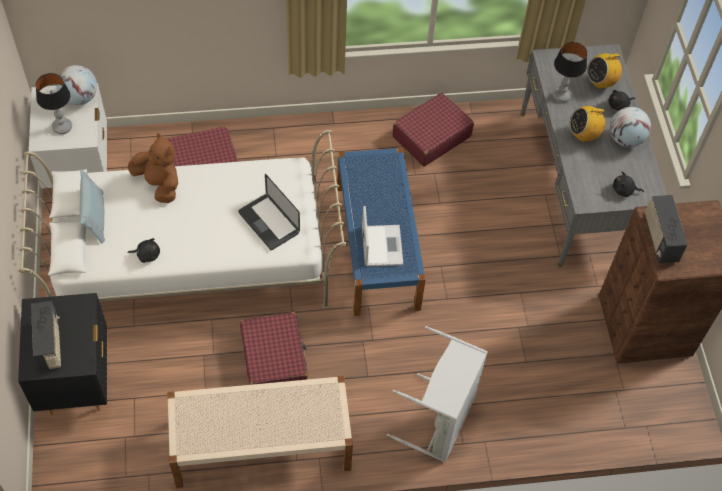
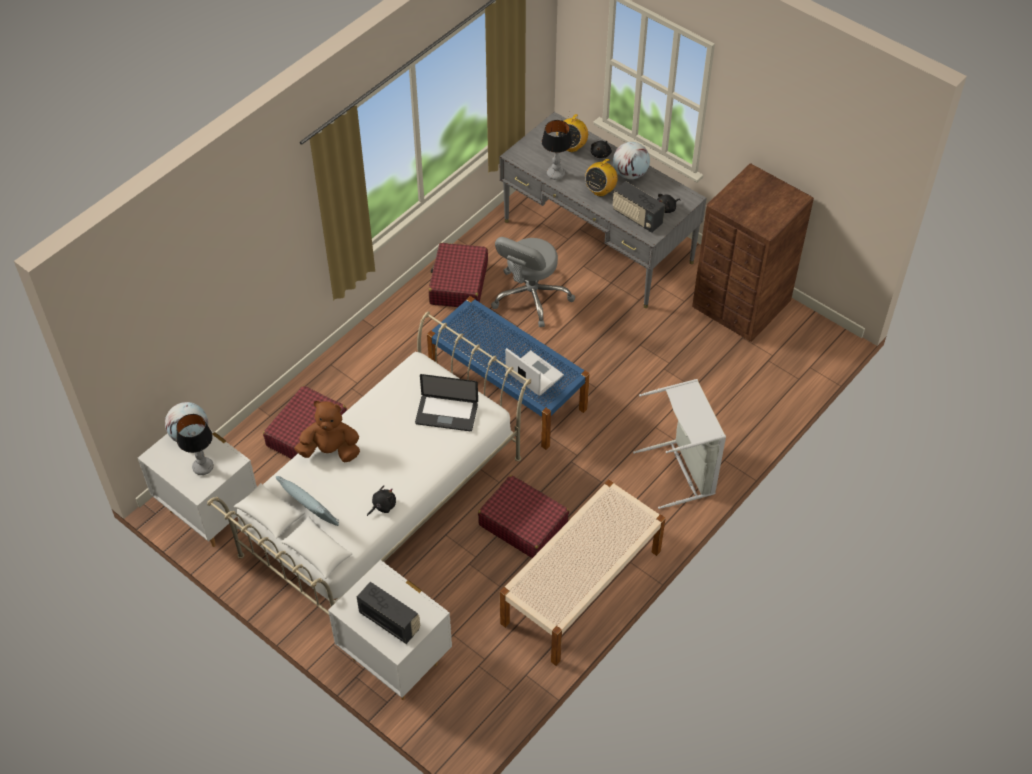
camera: 40 degrees left, 5 degrees down
black nightstand [18,293,107,415] -> white nightstand [328,560,452,700]
radio [645,195,688,263] -> radio moved to [613,181,665,233]
none -> grey office chair [491,237,575,327]

